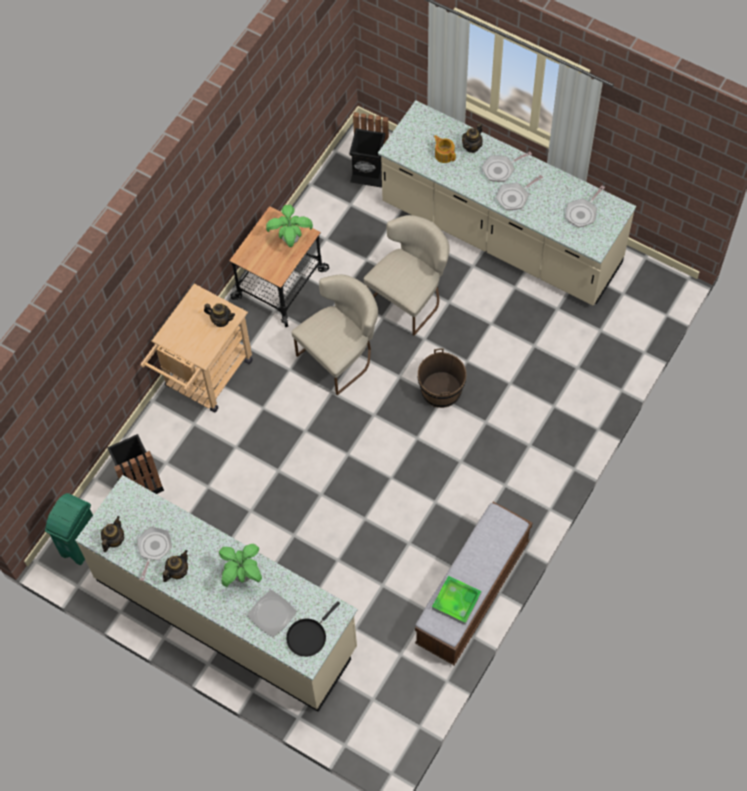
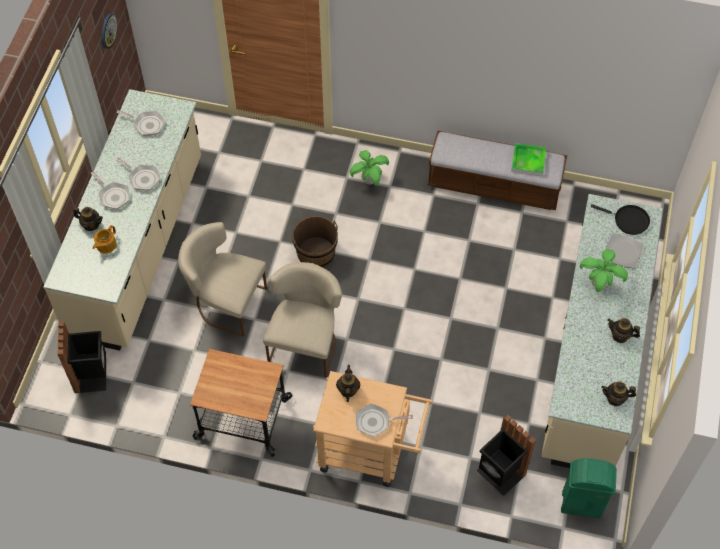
camera: 110 degrees left, 5 degrees down
frying pan [137,527,172,581] -> frying pan moved to [356,404,413,437]
potted plant [266,204,313,247] -> potted plant moved to [350,150,389,186]
beige chair [292,275,378,395] -> beige chair turned 75 degrees clockwise [263,262,342,377]
none -> wall clock [102,13,117,49]

